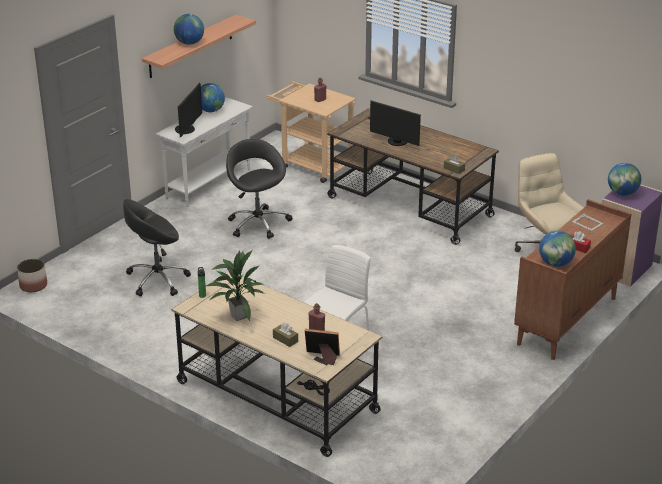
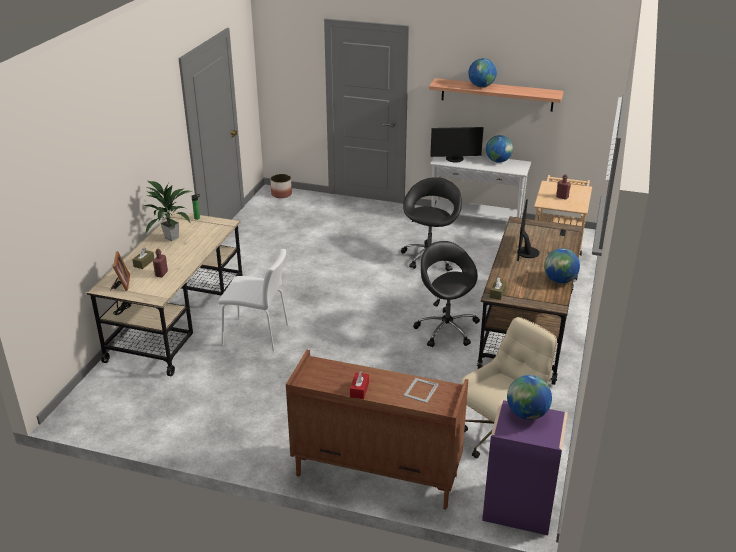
camera: 70 degrees right, 0 degrees up
black office chair [123,199,191,296] -> black office chair moved to [413,241,480,347]
globe [539,230,576,267] -> globe moved to [544,248,580,283]

